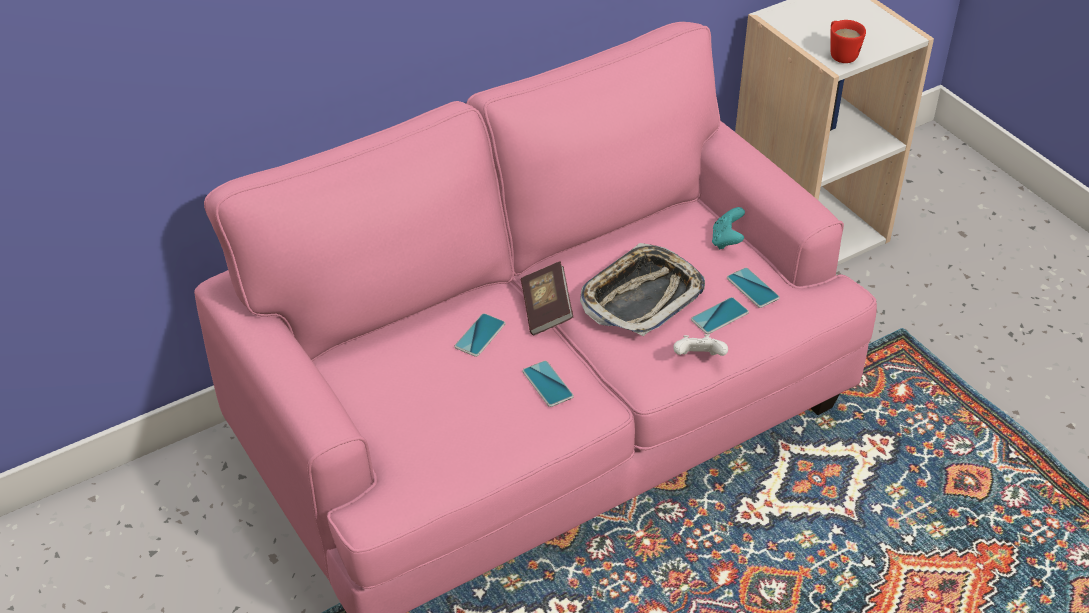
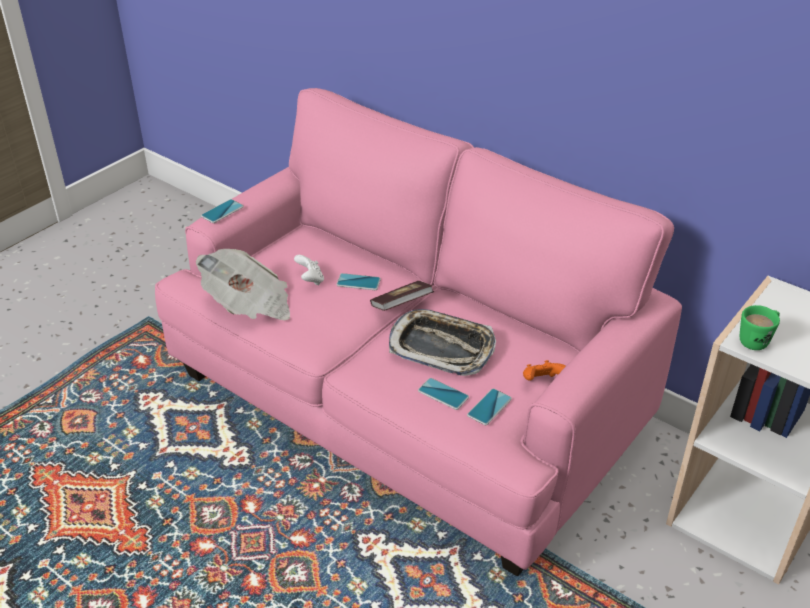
camera: 70 degrees right, 5 degrees down
phone [522,361,574,407] -> phone moved to [201,199,244,223]
white game controller [673,334,728,356] -> white game controller moved to [294,255,324,286]
turquoise game controller [712,207,745,250] -> orange game controller [523,360,566,381]
red mug [830,20,866,63] -> green mug [740,305,780,350]
none -> newspaper [196,249,290,320]

